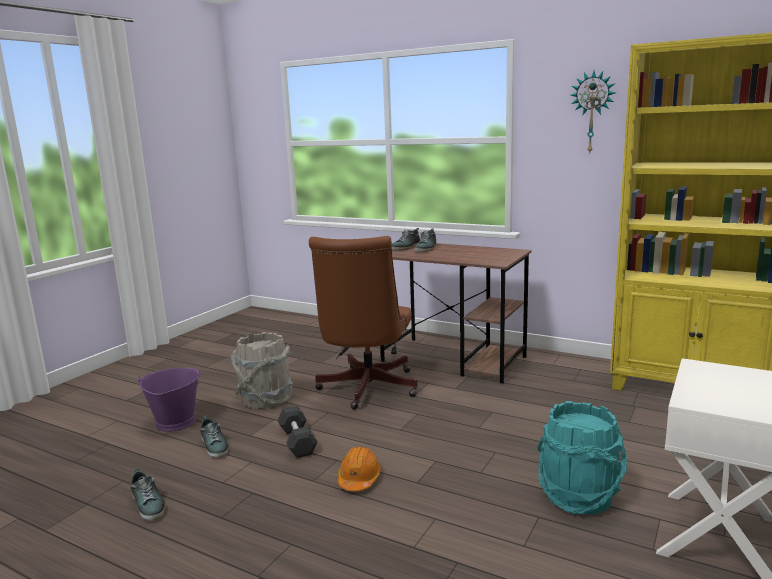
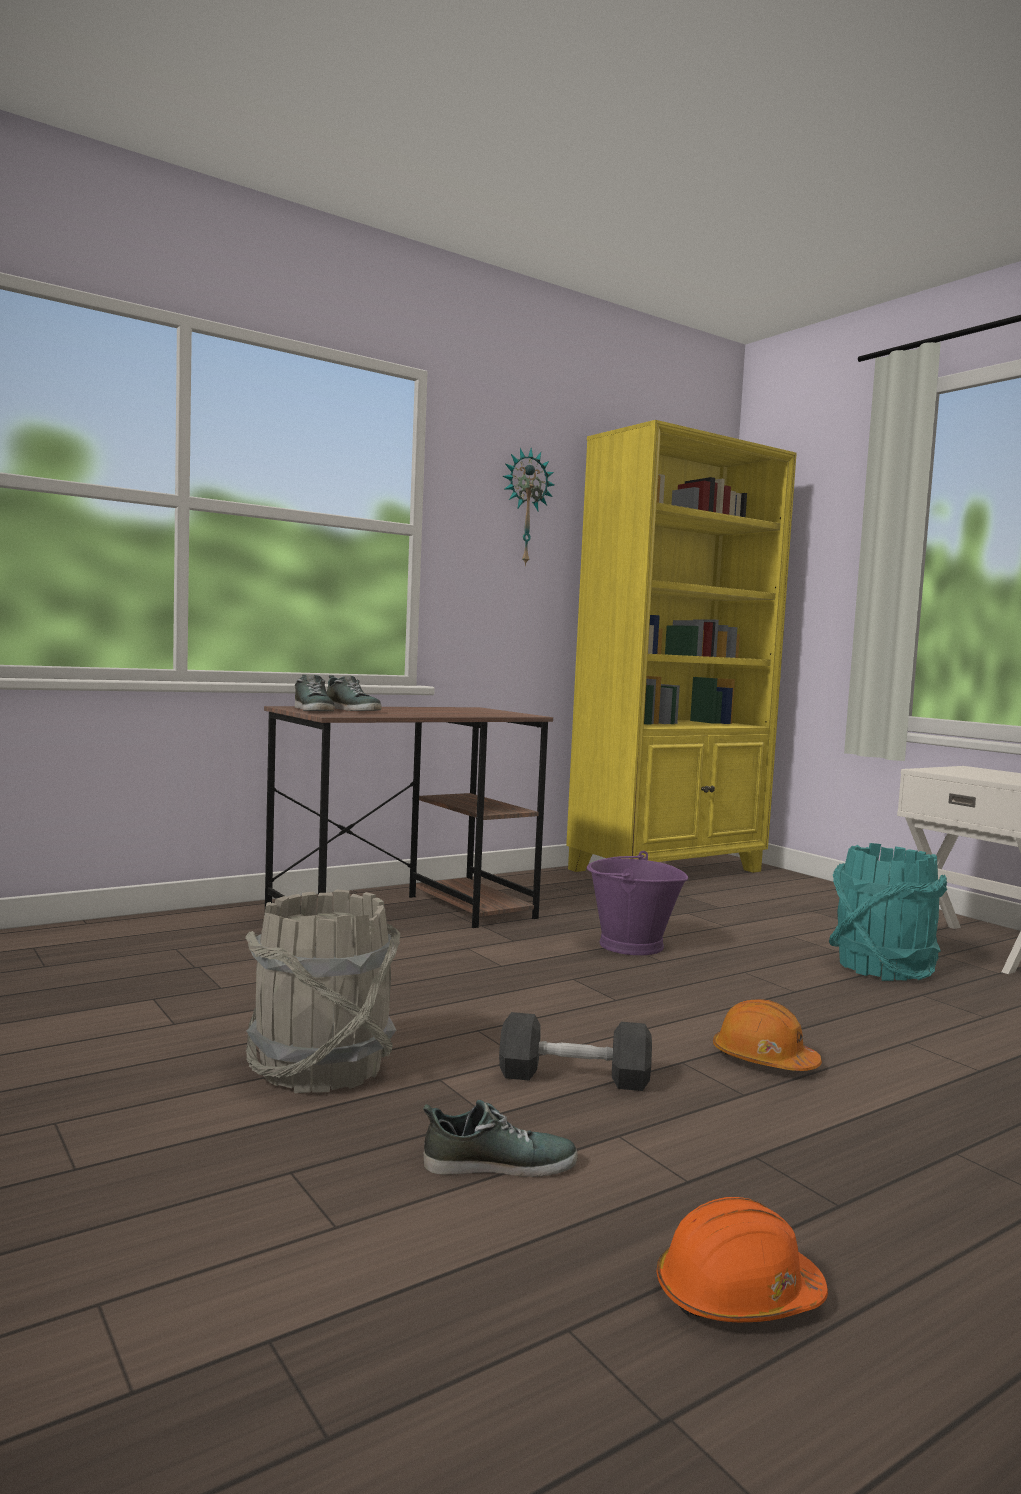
camera: 65 degrees left, 10 degrees down
shoe [130,468,165,521] -> orange hard hat [657,1197,828,1322]
purple bucket [137,368,202,432] -> purple bucket moved to [587,851,688,955]
brown office chair [309,236,418,409] -> none

